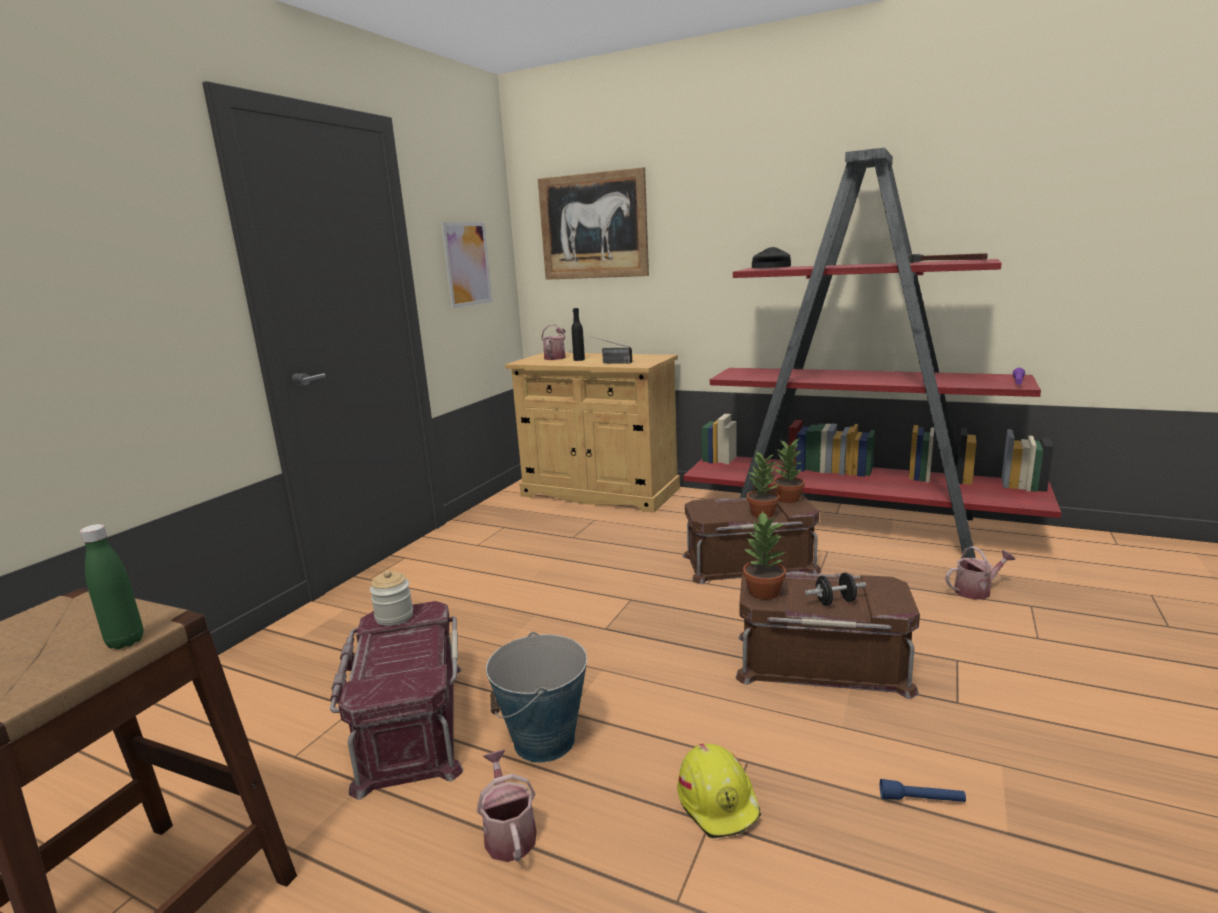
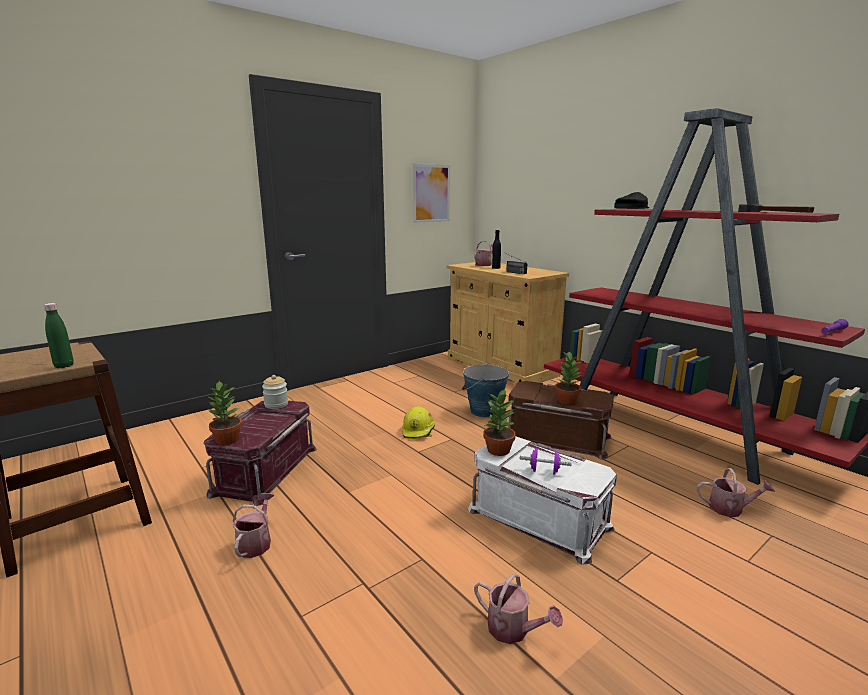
camera: 25 degrees right, 0 degrees up
bucket [486,632,587,763] -> bucket moved to [462,363,509,418]
picture [538,167,649,280] -> none
yellow hard hat [677,744,761,838] -> yellow hard hat moved to [402,406,435,439]
brown storage box [735,571,920,699] -> white storage box [468,437,617,565]
potted plant [773,439,805,503] -> potted plant moved to [207,381,242,445]
black dumbbell [805,572,866,605] -> purple dumbbell [520,448,572,475]
blue flashlight [880,779,966,802] -> watering can [474,574,563,644]

